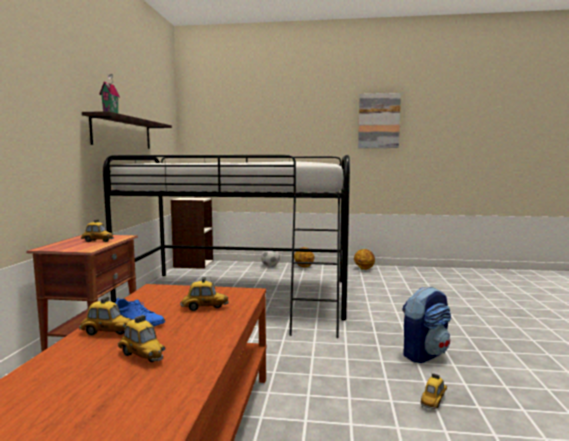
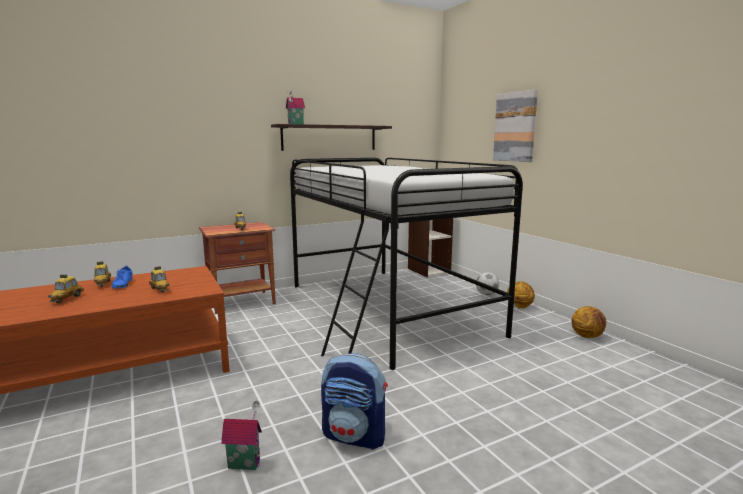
camera: 55 degrees right, 5 degrees up
picture [358,93,401,148] -> picture moved to [493,90,538,162]
toy car [421,373,447,409] -> toy house [221,401,262,470]

